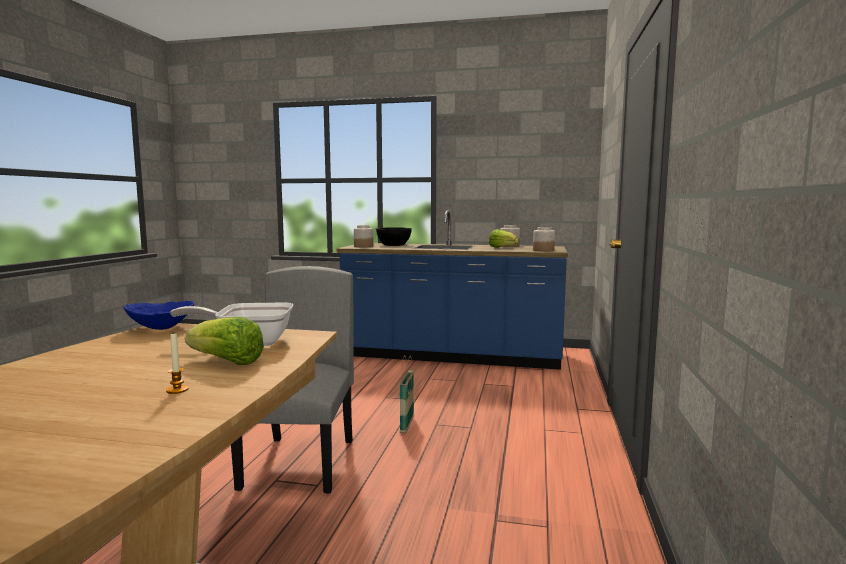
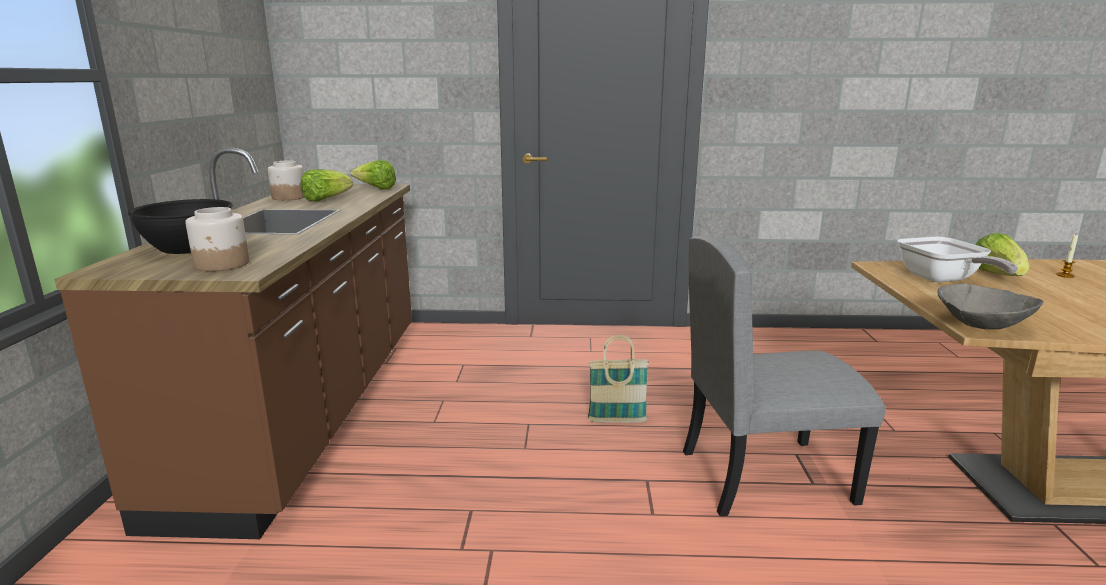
camera: 100 degrees left, 10 degrees up
blue bowl [123,301,195,330] -> grey bowl [937,283,1044,329]
blue counter [337,210,568,370] -> brown counter [54,148,412,539]
jar [533,227,555,251] -> lettuce [350,160,396,190]

